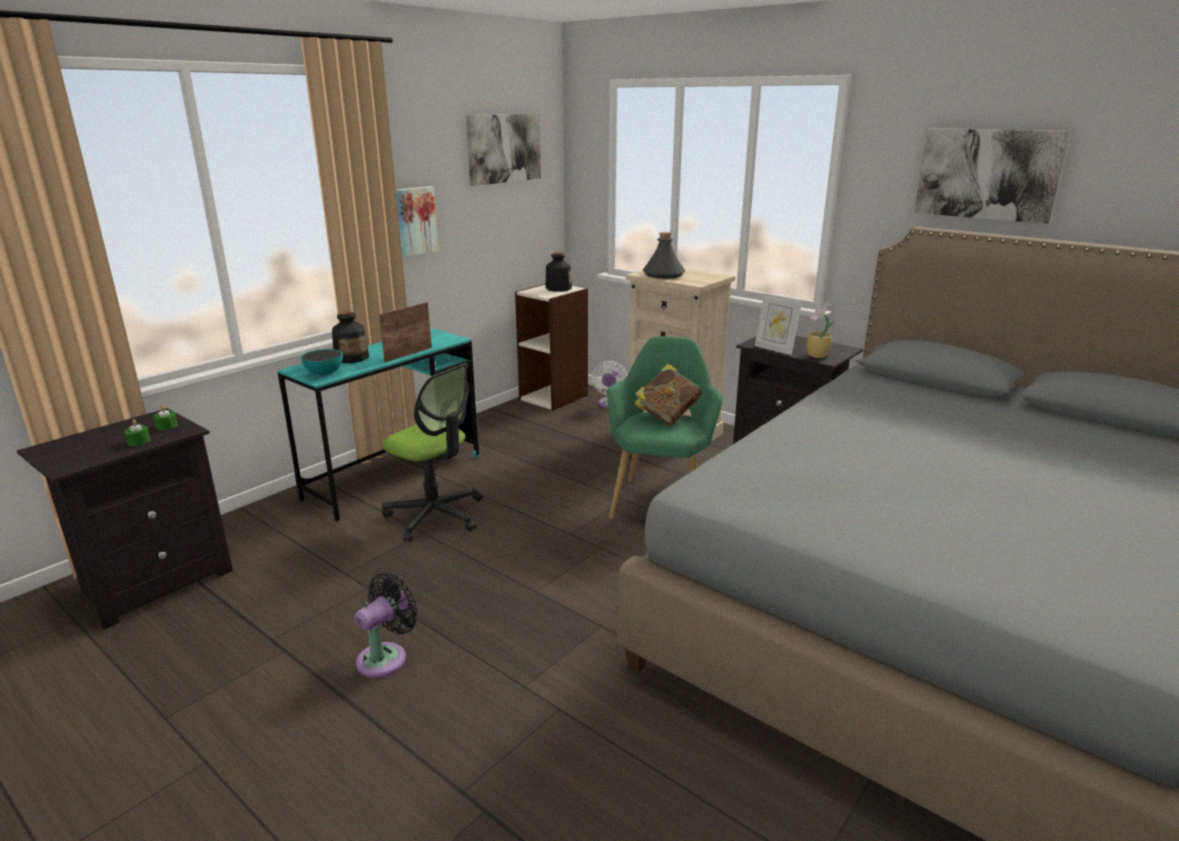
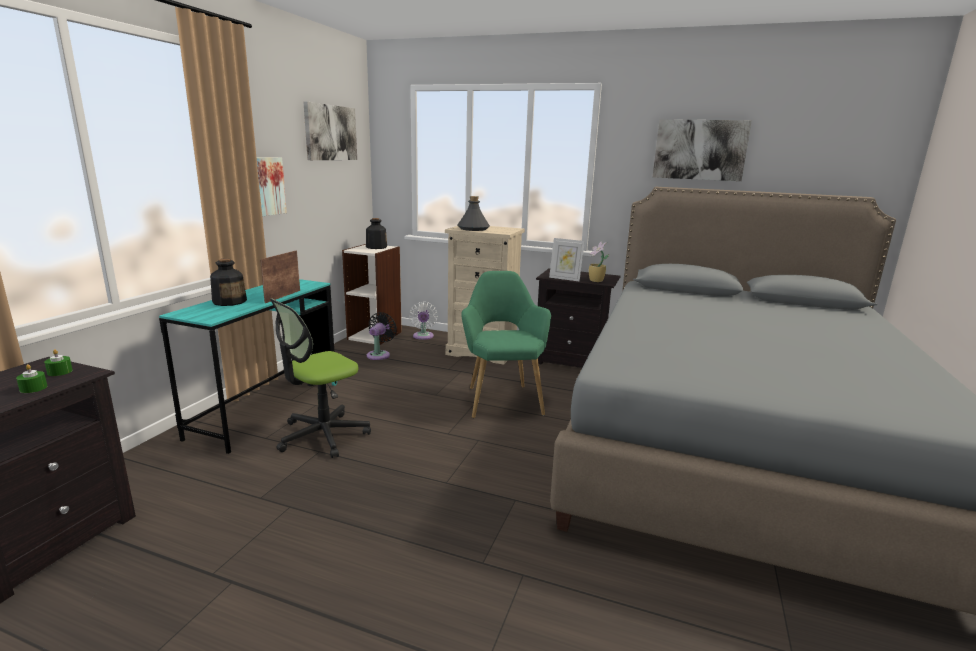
camera: 20 degrees left, 5 degrees down
bowl [301,349,343,375] -> none
black fan [354,573,418,678] -> black fan moved to [367,312,397,360]
office chair [382,363,483,542] -> office chair turned 120 degrees clockwise [270,298,371,458]
book [634,364,702,426] -> none

